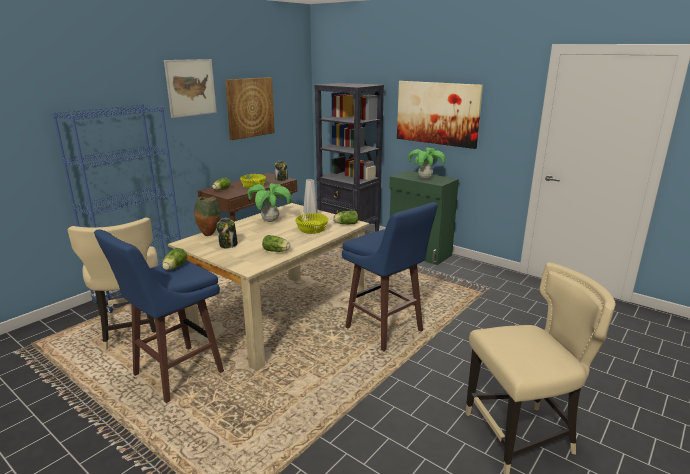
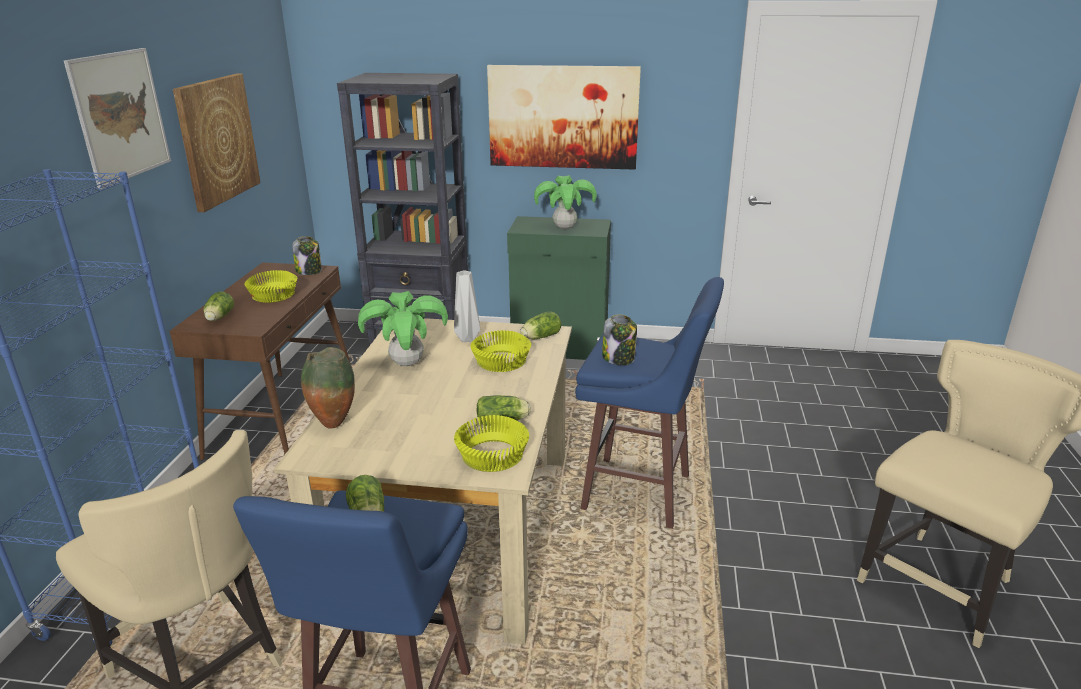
camera: 30 degrees left, 5 degrees up
jar [216,218,238,248] -> jar moved to [602,315,637,365]
none -> yellow bowl [454,415,529,472]

